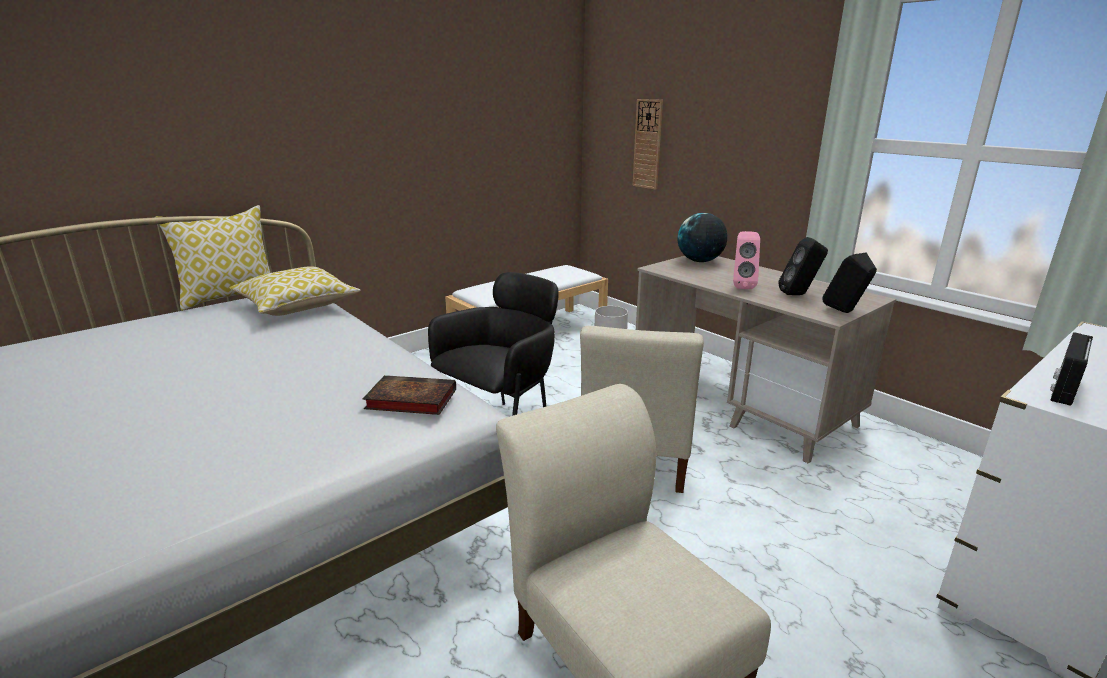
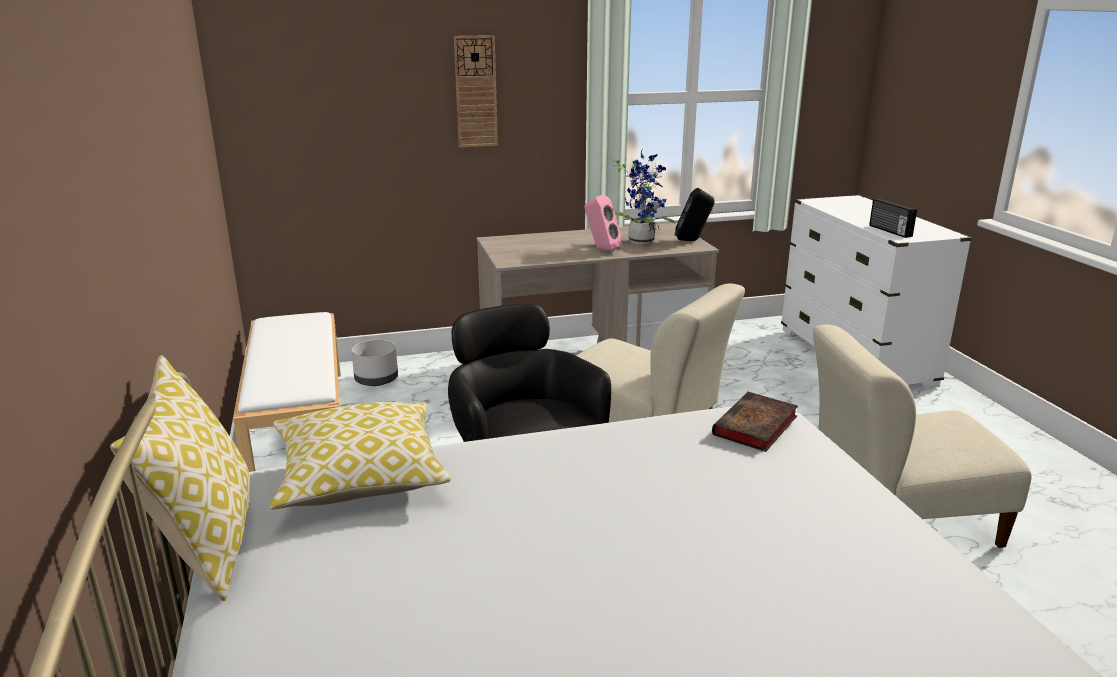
camera: 65 degrees left, 0 degrees up
wall clock [633,99,663,190] -> wall clock moved to [454,35,498,148]
globe [677,213,727,262] -> none
black speaker [778,237,828,295] -> potted plant [611,151,676,244]

